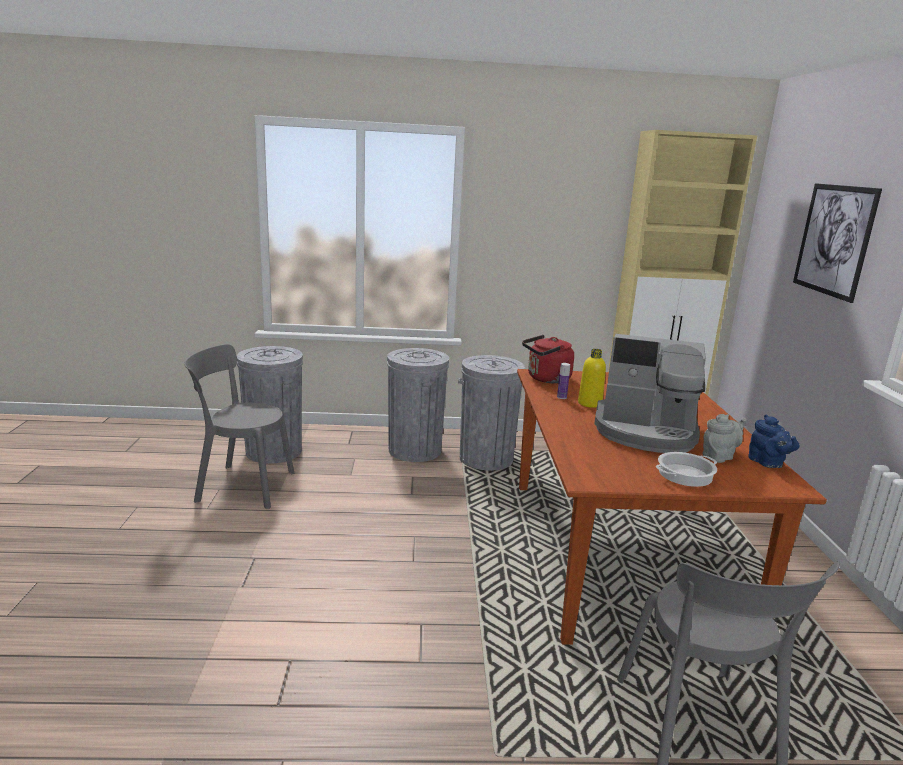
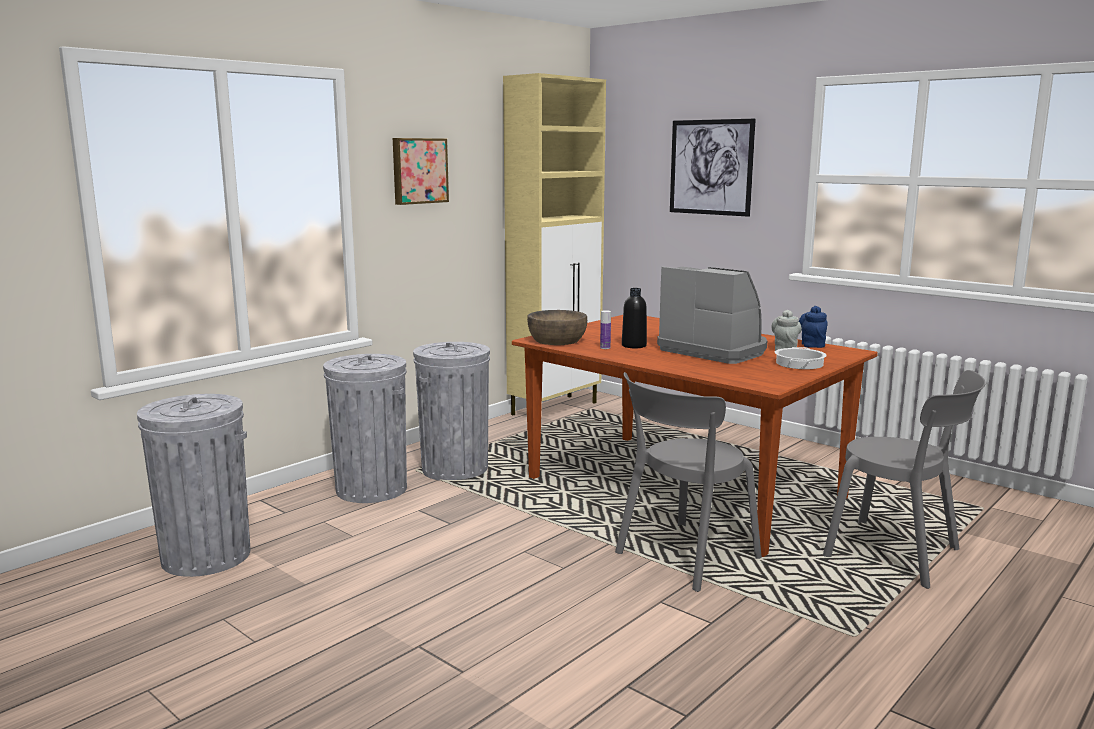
camera: 45 degrees left, 5 degrees down
grey chair [184,344,294,509] -> grey chair moved to [615,372,762,592]
red kettle [522,335,574,383] -> brown bowl [527,310,587,345]
yellow bottle [578,349,606,408] -> black bottle [622,288,647,348]
coffee machine [594,334,706,453] -> coffee machine turned 105 degrees counterclockwise [657,266,768,364]
blue teapot [748,415,800,468] -> blue teapot turned 105 degrees counterclockwise [799,306,828,348]
none -> picture [393,138,449,205]

